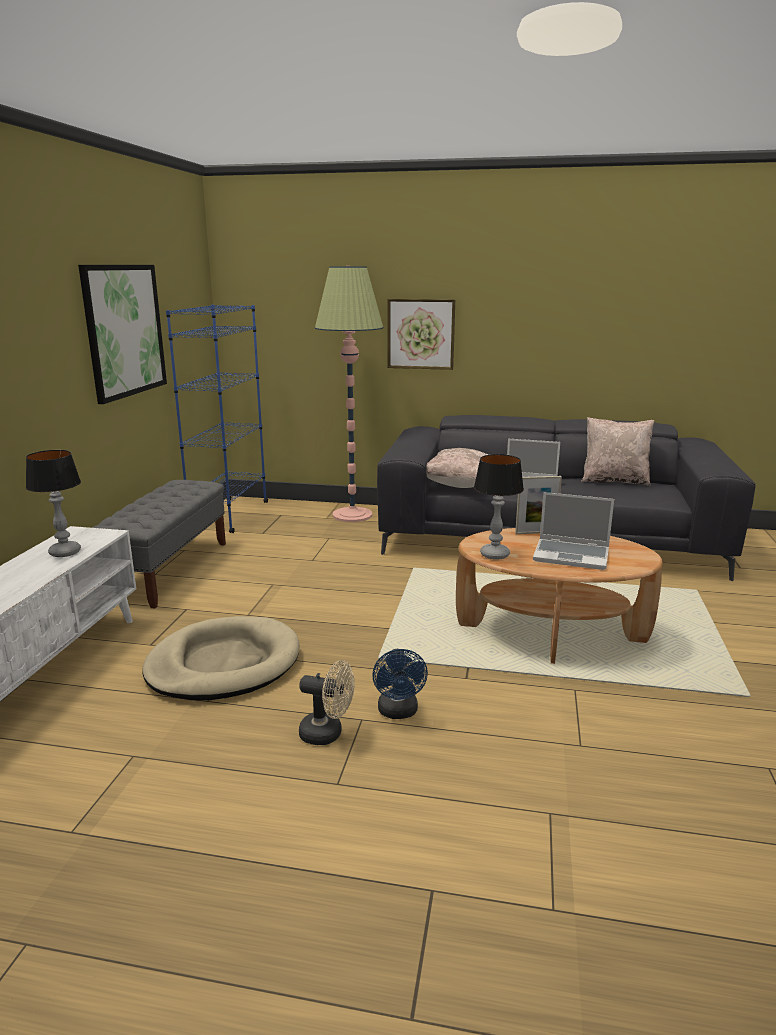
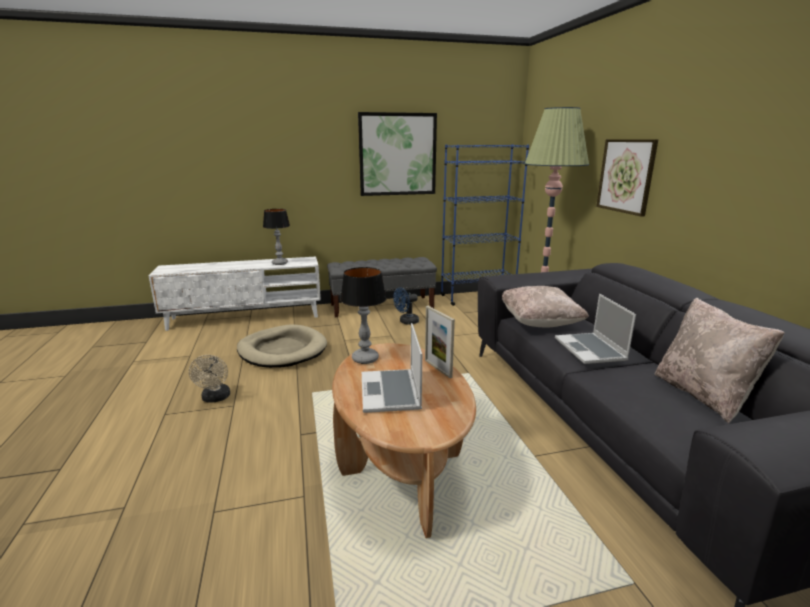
camera: 65 degrees right, 0 degrees up
blue fan [372,649,428,719] -> blue fan moved to [393,288,419,325]

